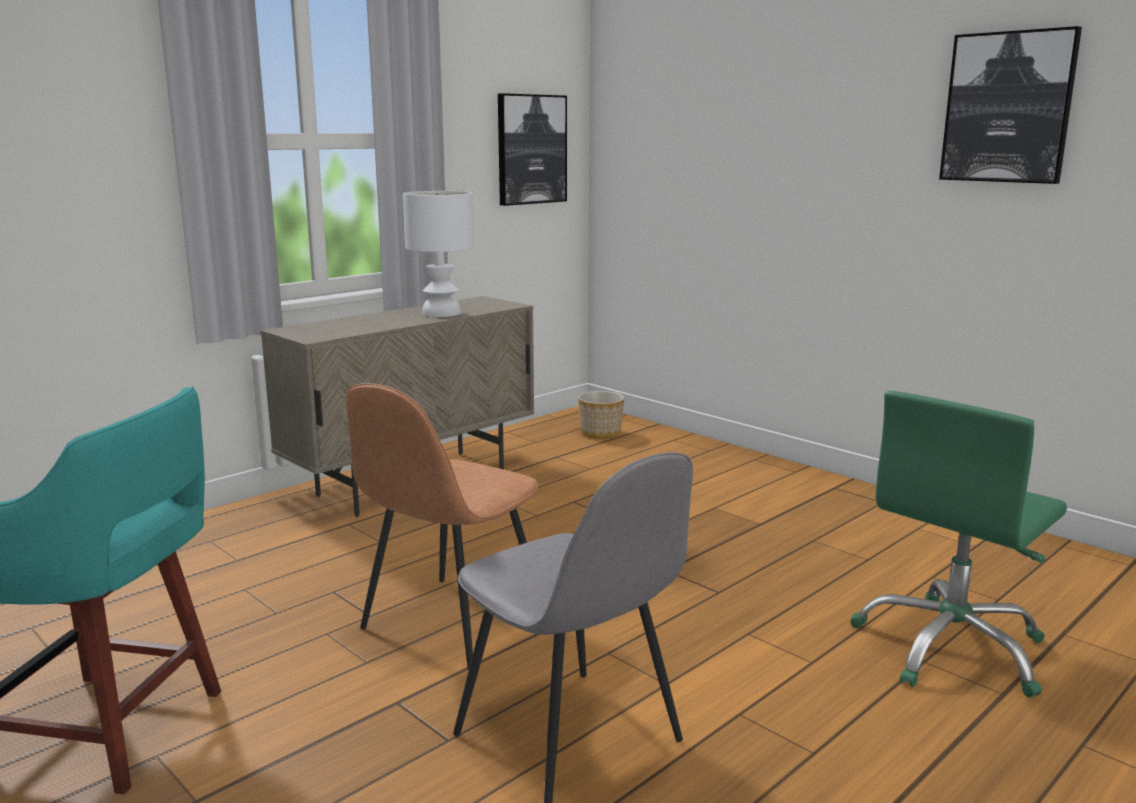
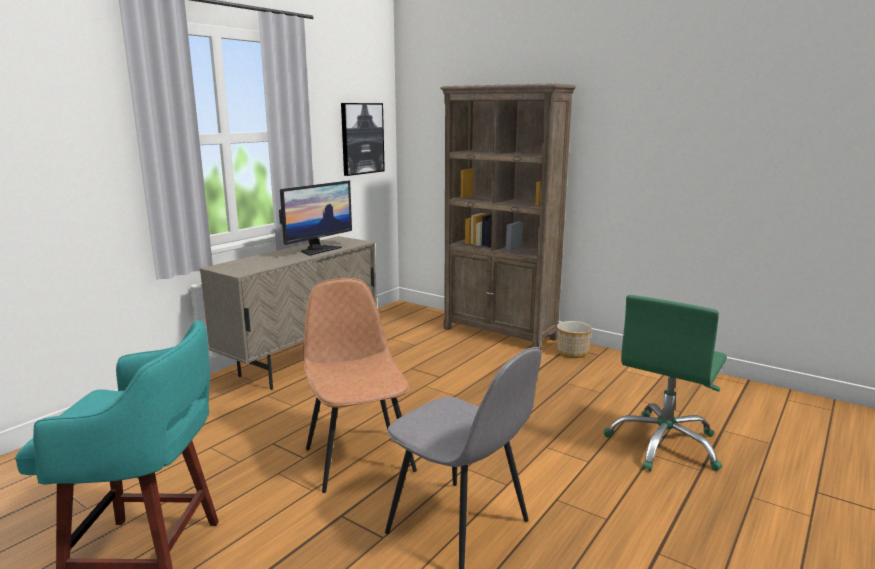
camera: 10 degrees left, 0 degrees up
brown chair [346,383,538,670] -> brown chair turned 135 degrees clockwise [303,278,417,493]
white table lamp [403,191,474,317] -> monitor [279,180,352,256]
planter [578,391,624,439] -> planter moved to [557,321,592,358]
picture [939,26,1082,184] -> none
none -> brown bookcase [440,83,576,349]

